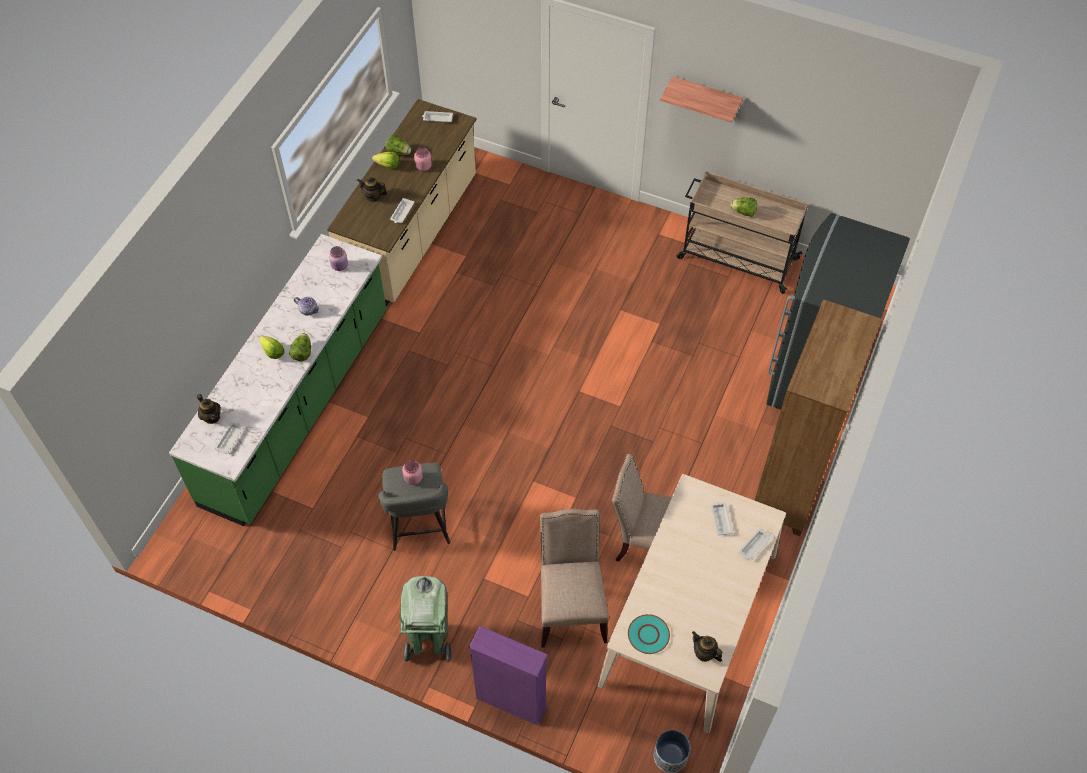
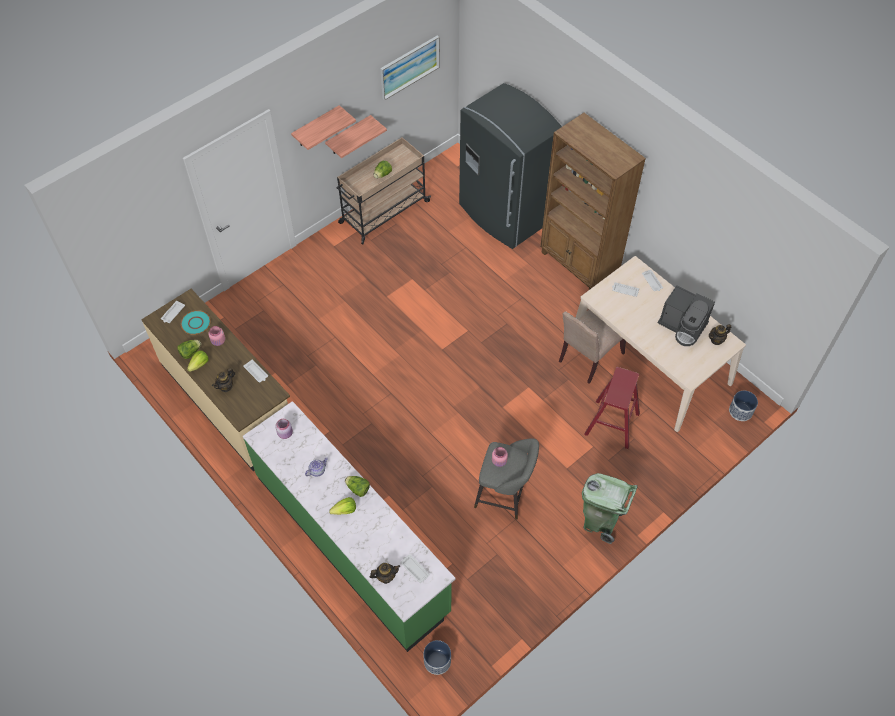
camera: 65 degrees left, 0 degrees up
purple bookcase [469,626,548,725] -> none
beige chair [540,509,609,648] -> red stool [584,367,640,449]
turquoise plate [628,614,670,654] -> turquoise plate moved to [181,310,211,335]
none -> shelf [325,115,387,158]
none -> picture [380,35,440,100]
none -> planter [423,640,451,675]
none -> coffee machine [658,285,715,346]

